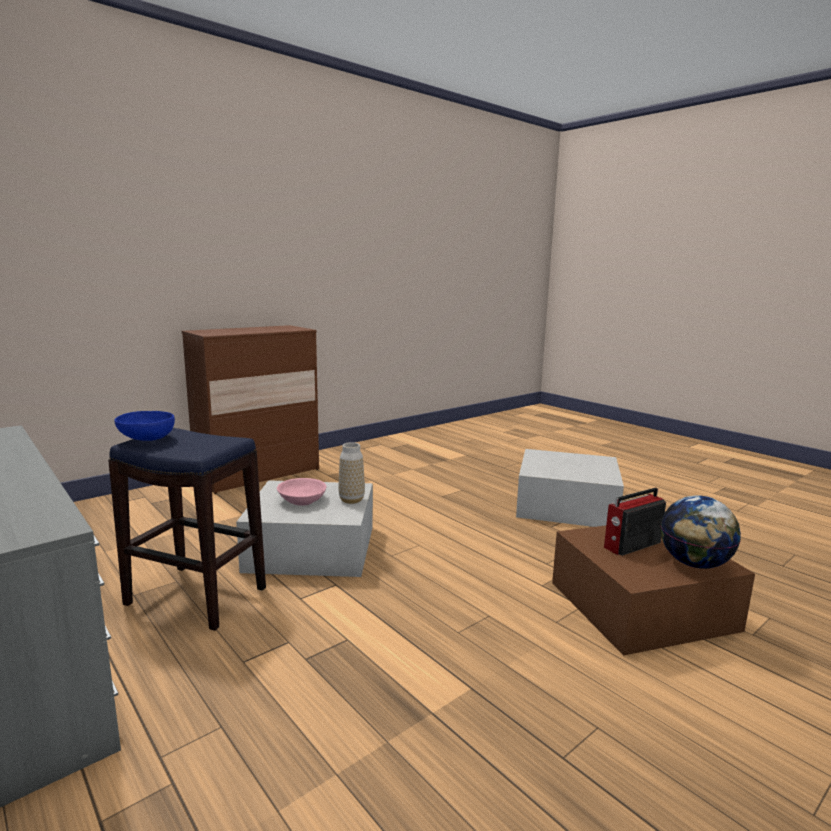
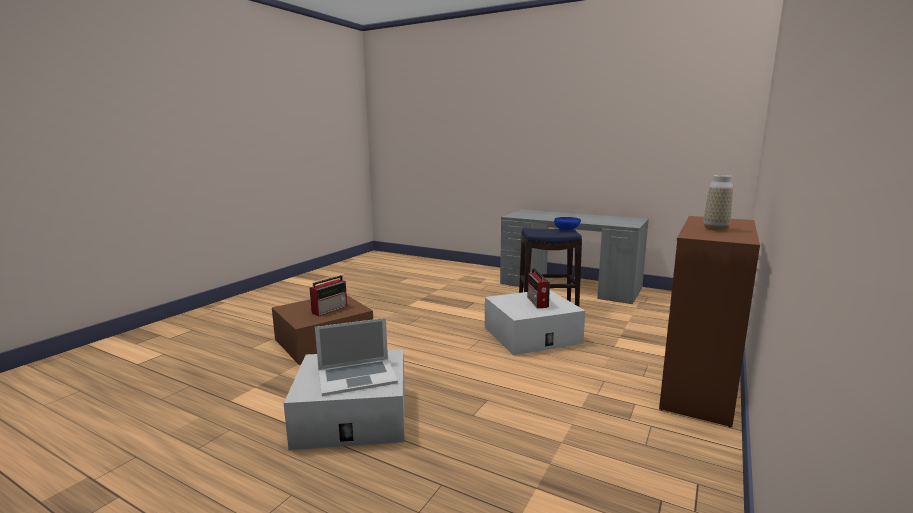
camera: 160 degrees right, 0 degrees up
pink bowl [277,478,326,506] -> radio [527,268,550,308]
vase [338,442,365,504] -> vase moved to [704,175,733,231]
globe [661,495,741,569] -> none
none -> laptop [315,318,398,396]

